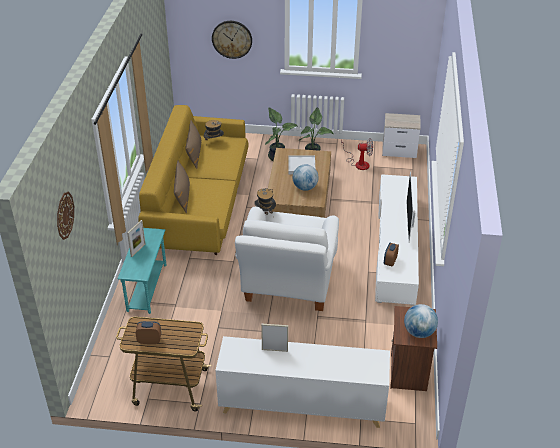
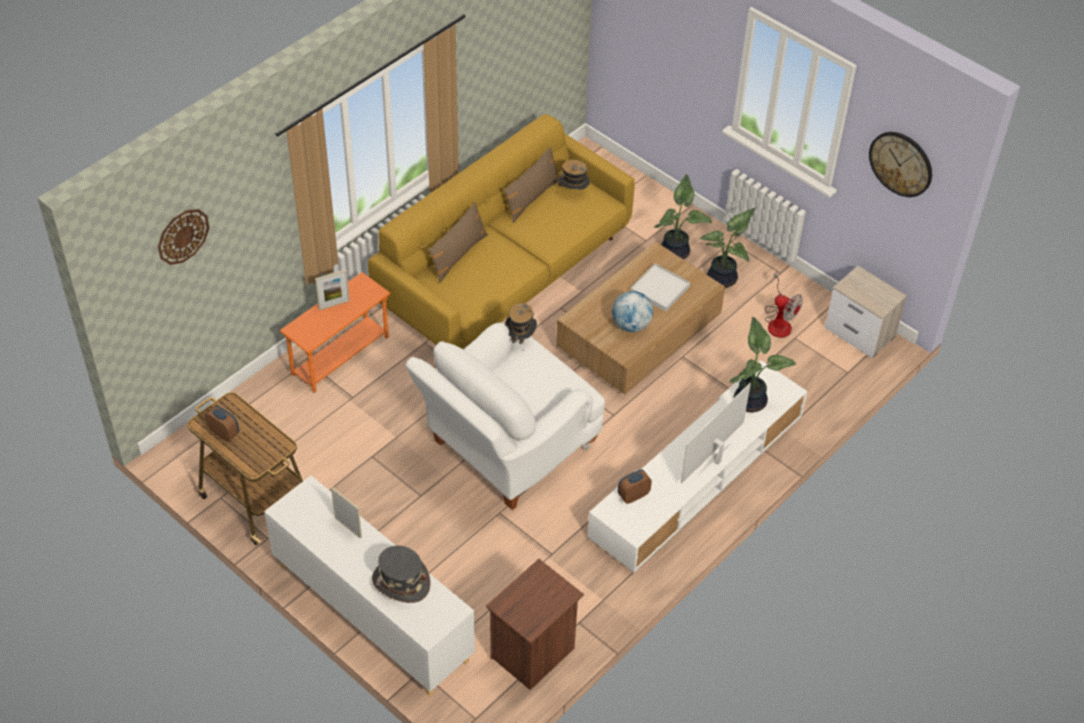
camera: 35 degrees right, 10 degrees up
turquoise side table [118,228,166,314] -> orange side table [280,272,391,393]
wall clock [212,21,252,59] -> wall clock moved to [869,132,932,197]
globe [404,304,438,338] -> none
none -> grey hat [372,546,430,603]
none -> potted plant [730,317,796,412]

